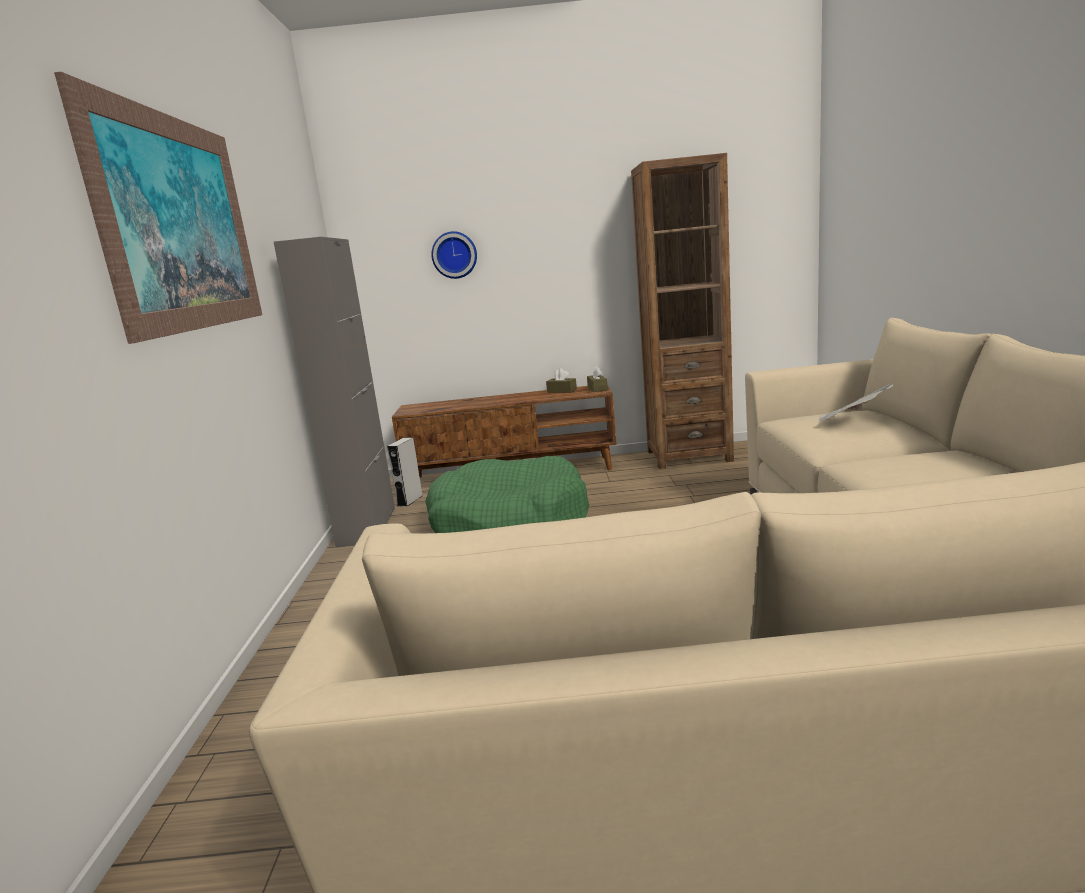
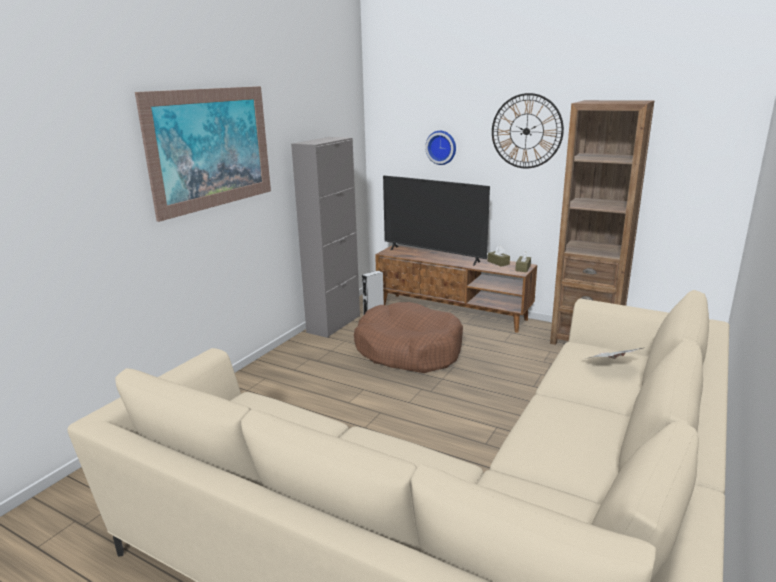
camera: 30 degrees right, 5 degrees up
green dog bed [425,456,589,533] -> brown dog bed [354,302,463,373]
none -> television [383,176,490,266]
none -> wall clock [492,93,564,168]

